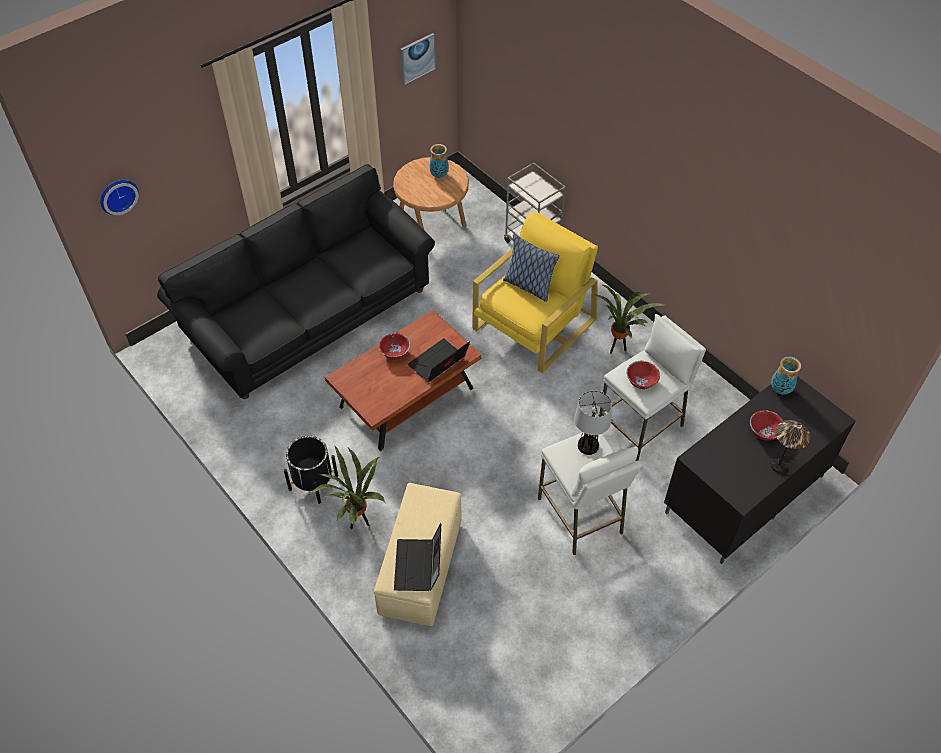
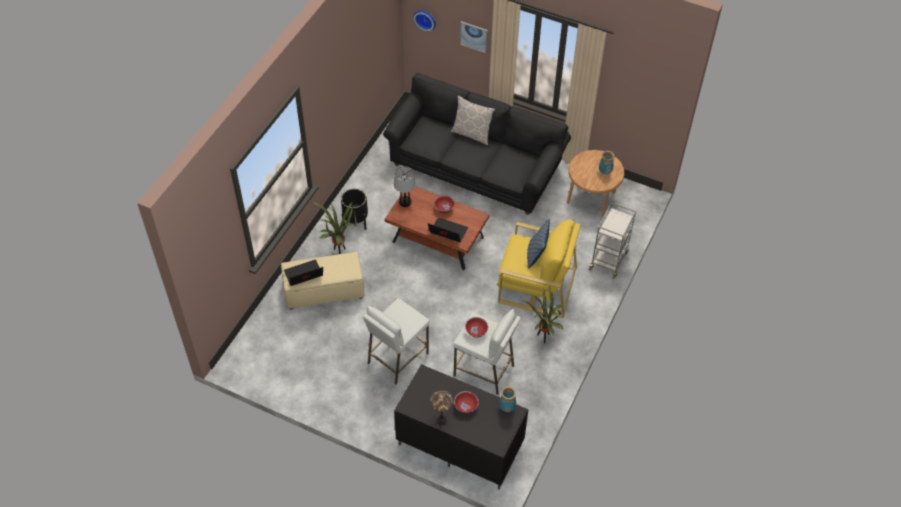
camera: 65 degrees right, 0 degrees up
picture [400,33,436,85] -> picture moved to [460,21,488,53]
table lamp [574,390,612,455] -> table lamp moved to [394,166,415,207]
none -> pillow [451,95,495,146]

